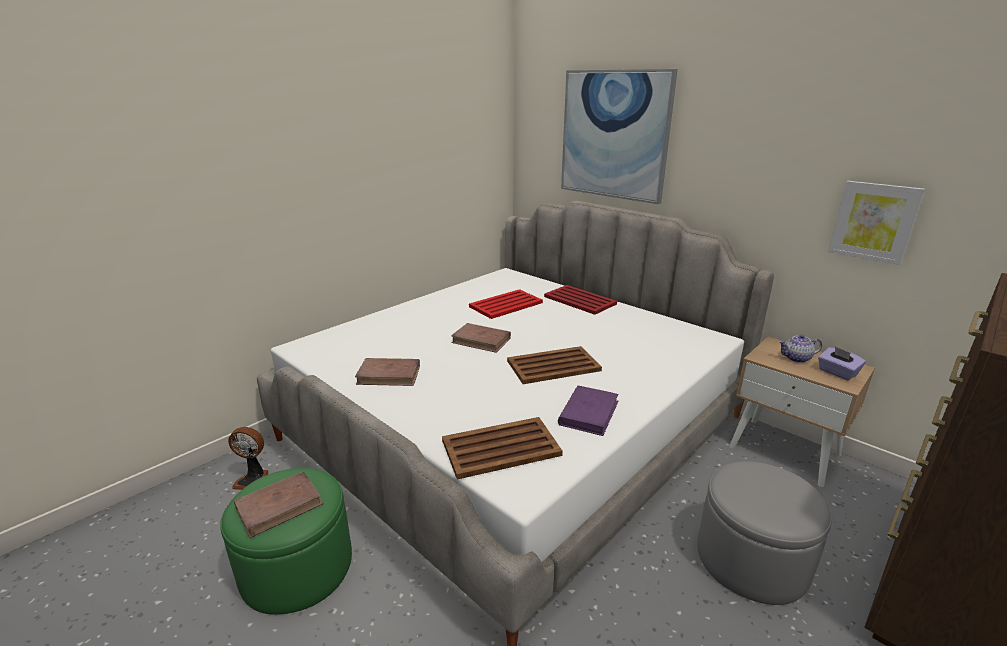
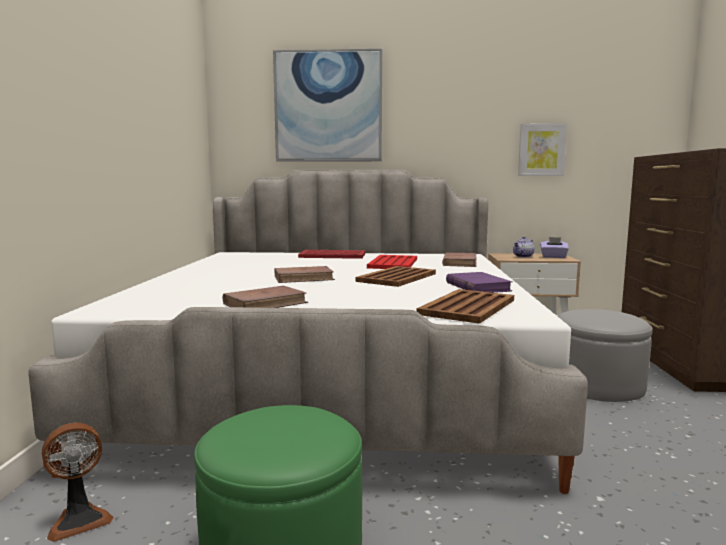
camera: 40 degrees left, 15 degrees down
brown book [234,471,324,538] -> brown book moved to [442,253,477,267]
red tray [469,289,543,319] -> red tray moved to [367,255,417,269]

